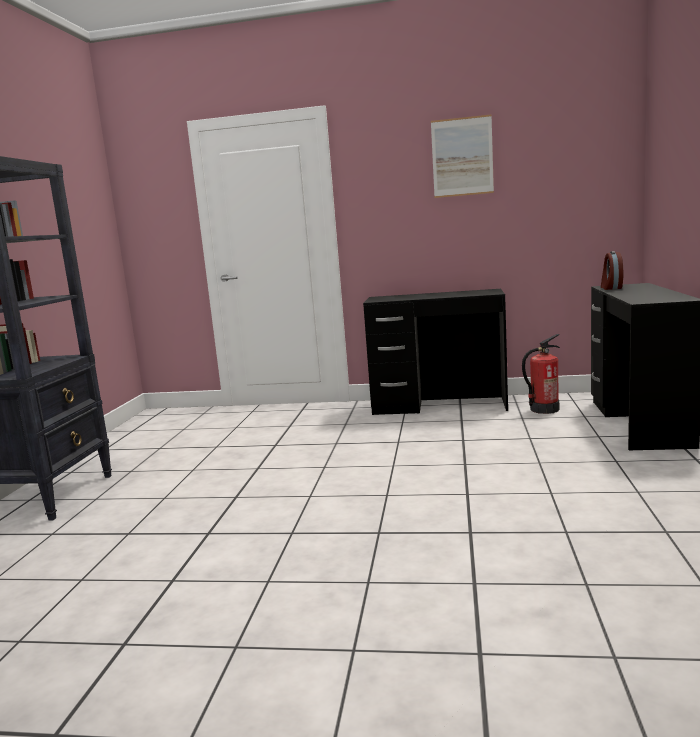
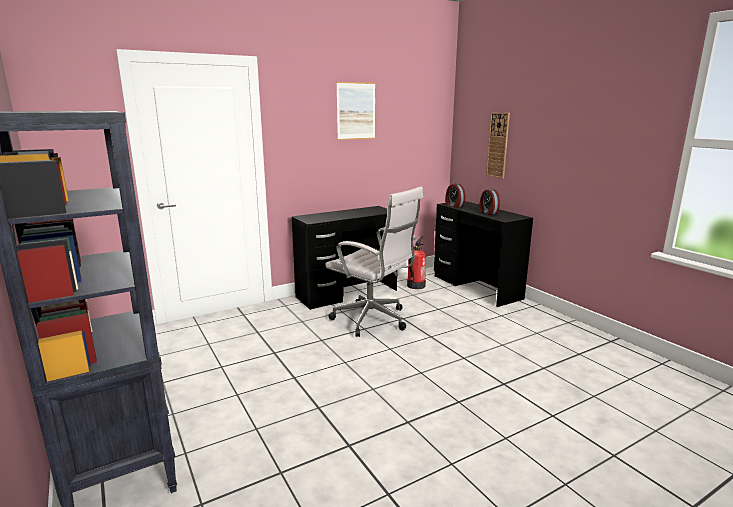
camera: 40 degrees left, 5 degrees up
none -> white office chair [325,187,423,337]
none -> alarm clock [479,189,500,215]
none -> wall clock [486,113,510,179]

